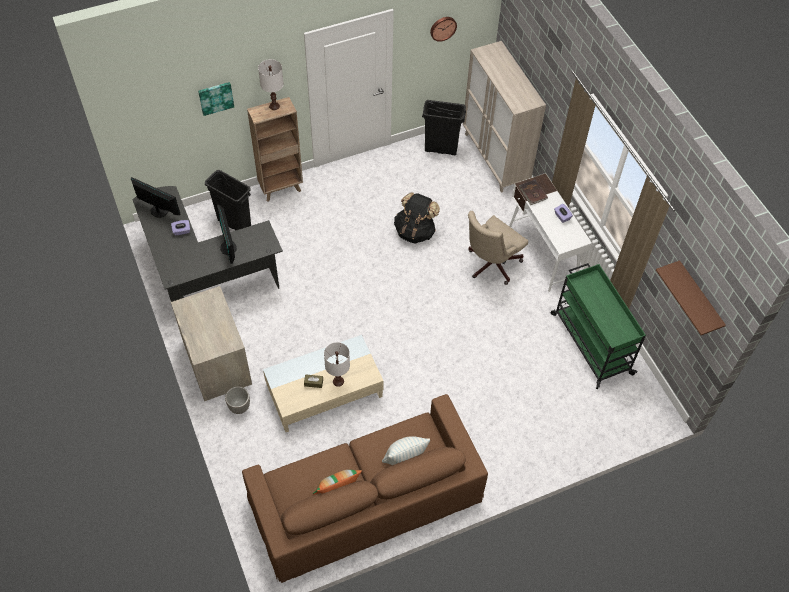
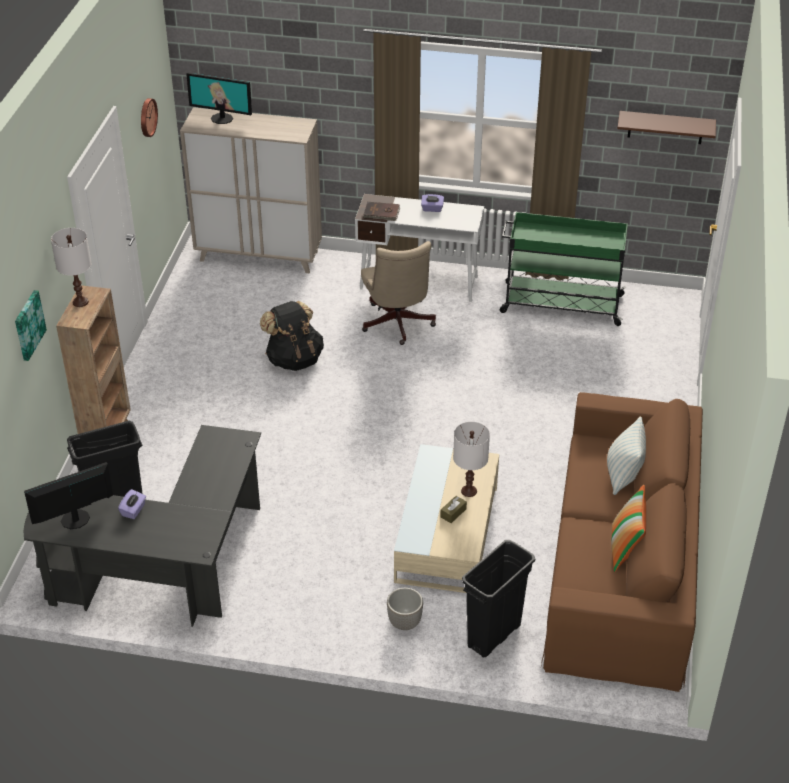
camera: 55 degrees left, 15 degrees down
dresser [171,286,252,401] -> none
monitor [217,205,237,264] -> monitor moved to [186,72,252,124]
black trash can [422,100,466,155] -> black trash can moved to [462,540,535,658]

